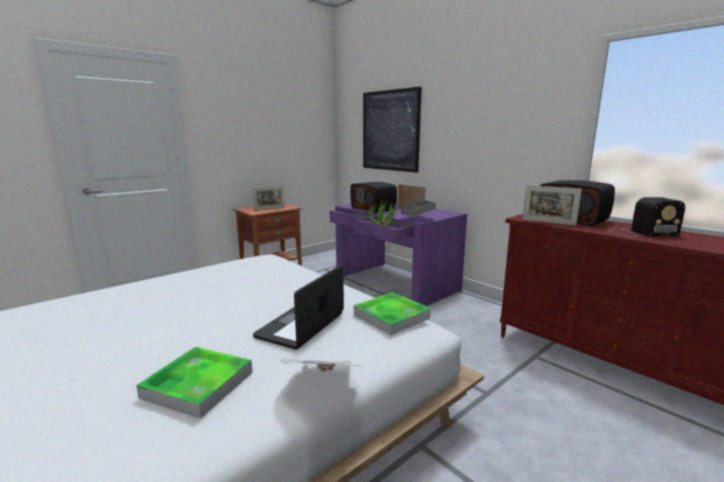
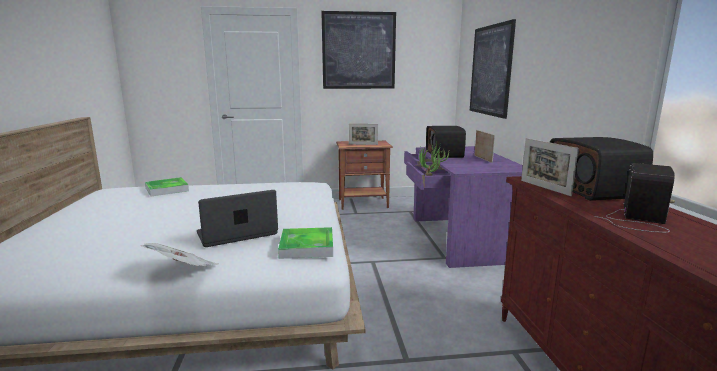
camera: 35 degrees right, 0 degrees up
tray [136,347,252,419] -> tray moved to [145,177,189,197]
newspaper [401,201,436,216] -> none
radio [610,197,685,237] -> radio turned 90 degrees counterclockwise [594,163,675,233]
none -> picture [321,11,396,89]

